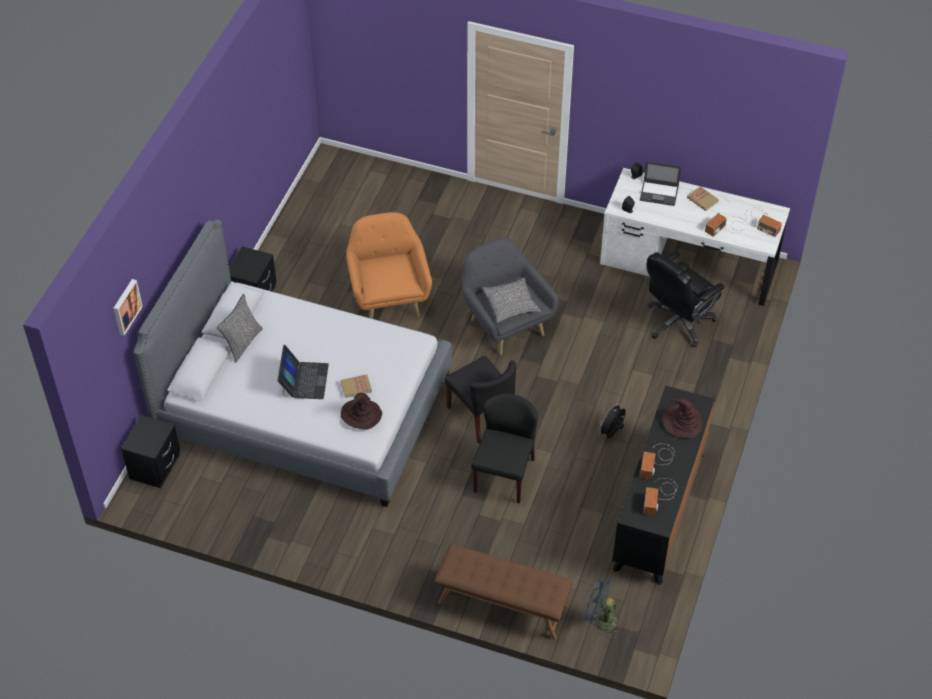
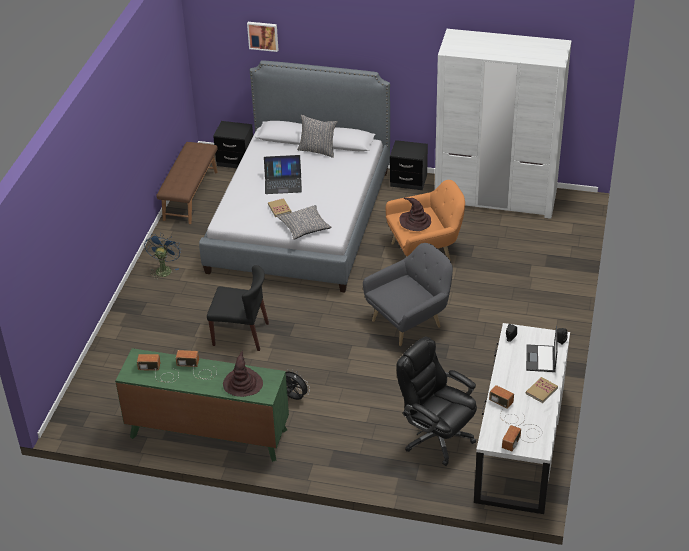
camera: 85 degrees right, 10 degrees down
brown hat [341,393,382,430] -> brown hat moved to [399,198,431,231]
brown bench [434,544,573,639] -> brown bench moved to [156,142,218,224]
black chair [444,356,516,443] -> none
grey pillow [482,278,541,323] -> grey pillow moved to [277,205,332,240]
blue fan [585,577,622,637] -> blue fan moved to [144,233,181,280]
black dresser [612,386,715,585] -> green dresser [115,348,289,462]
none -> white wardrobe [435,29,572,219]

